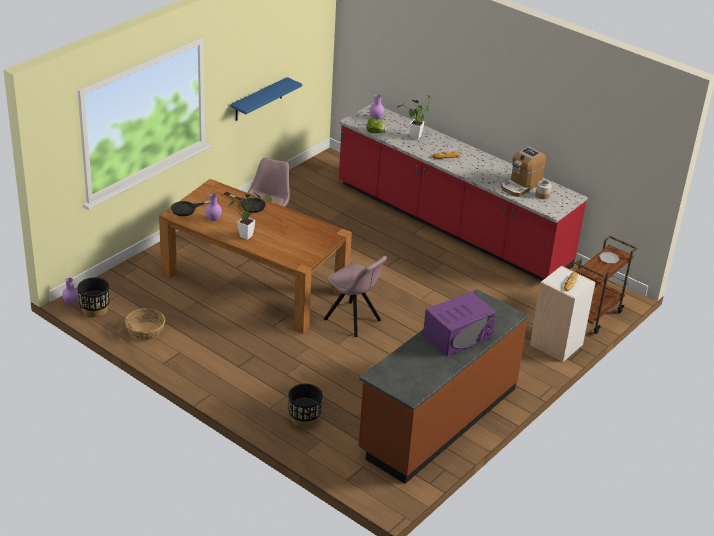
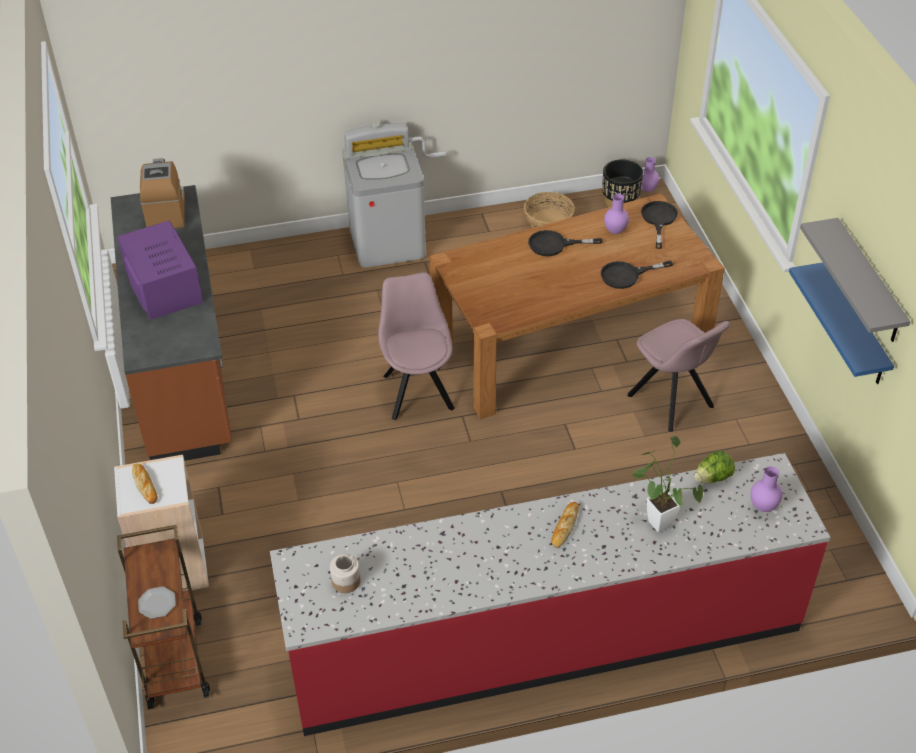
camera: 130 degrees right, 10 degrees up
potted plant [228,192,273,240] -> black frying pan [528,230,603,256]
black planter [288,384,323,428] -> none
pink chair [324,256,387,337] -> pink chair turned 90 degrees clockwise [378,272,455,420]
purple microwave [423,291,496,356] -> purple microwave turned 150 degrees clockwise [117,221,203,320]
coffee machine [501,147,546,197] -> coffee machine moved to [140,158,185,228]
none -> grey washing machine [342,121,446,268]
none -> grey shelf [800,218,910,342]

